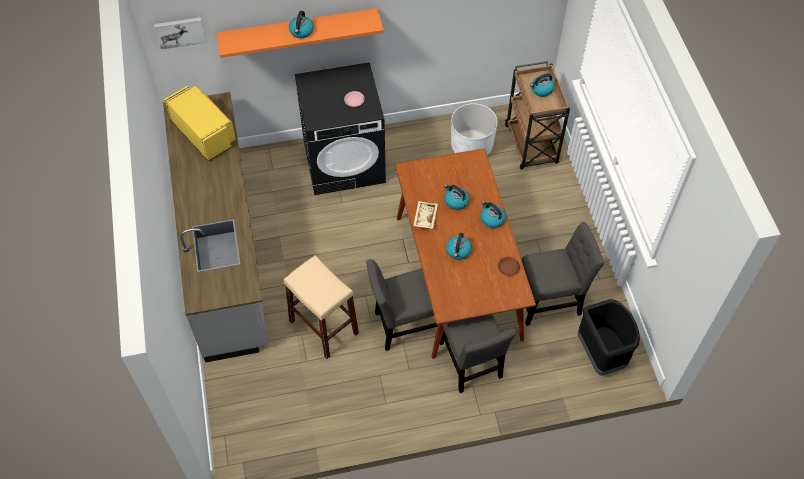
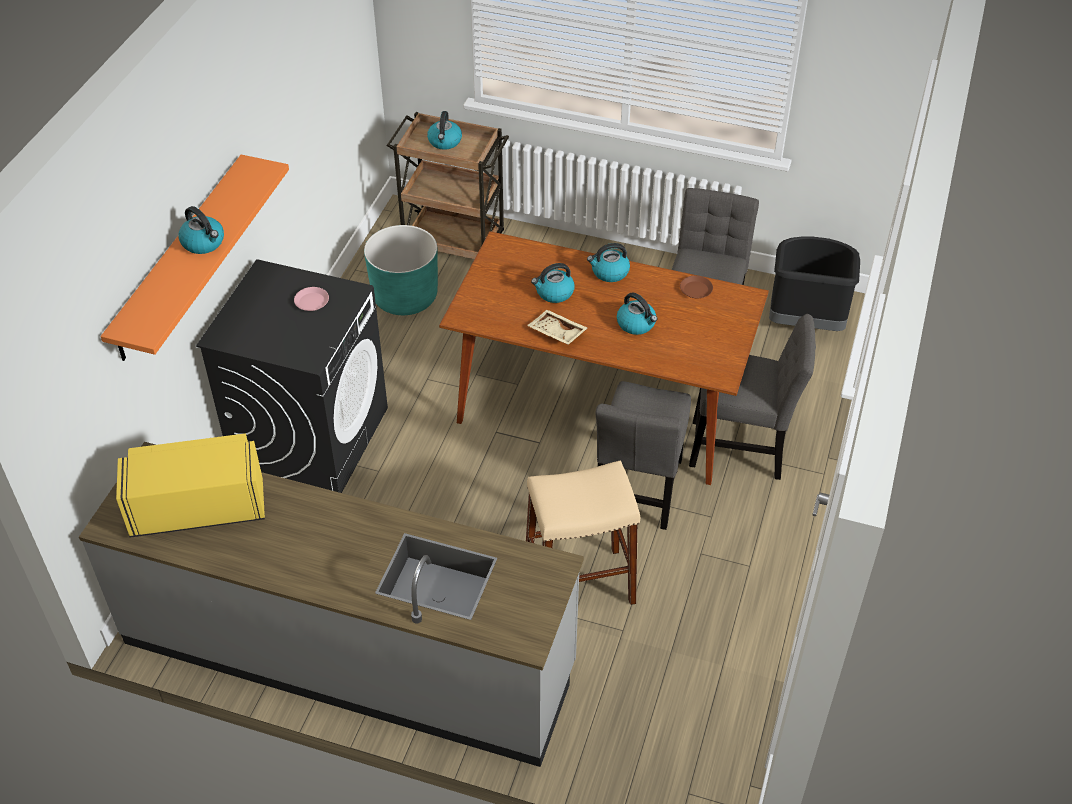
camera: 60 degrees left, 10 degrees down
picture [154,17,206,50] -> none
white planter [451,103,498,156] -> turquoise planter [364,225,438,315]

